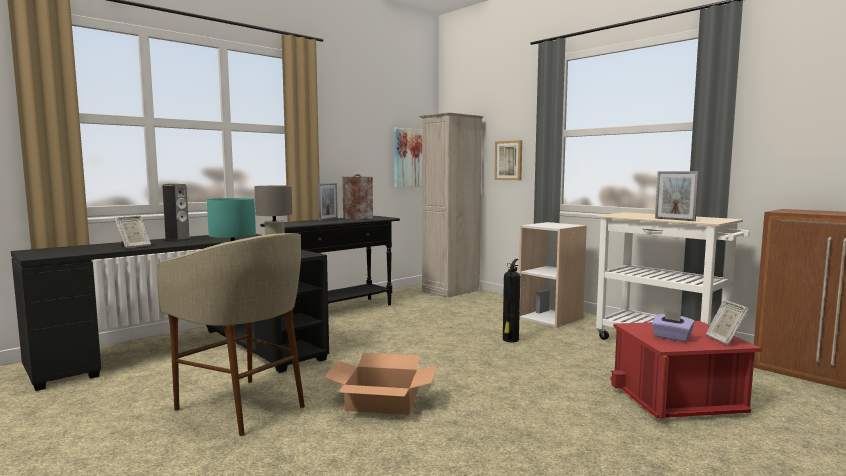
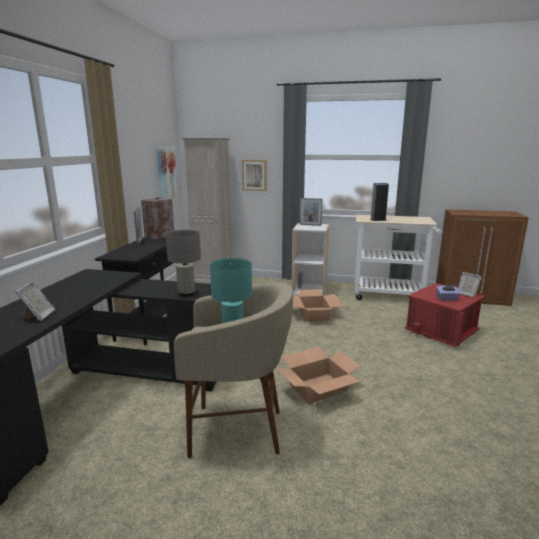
camera: 35 degrees left, 10 degrees up
speaker [162,184,191,242] -> speaker moved to [370,183,389,221]
fire extinguisher [503,259,520,342] -> cardboard box [293,289,343,322]
picture frame [655,171,699,221] -> picture frame moved to [300,198,323,226]

